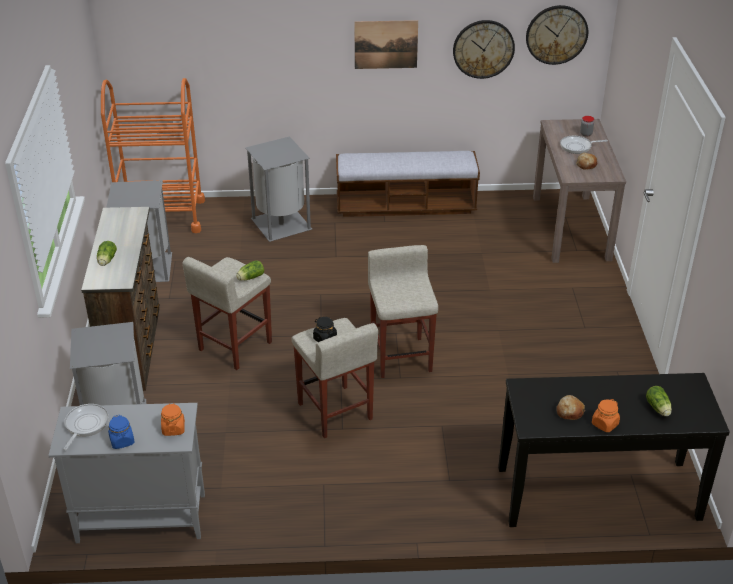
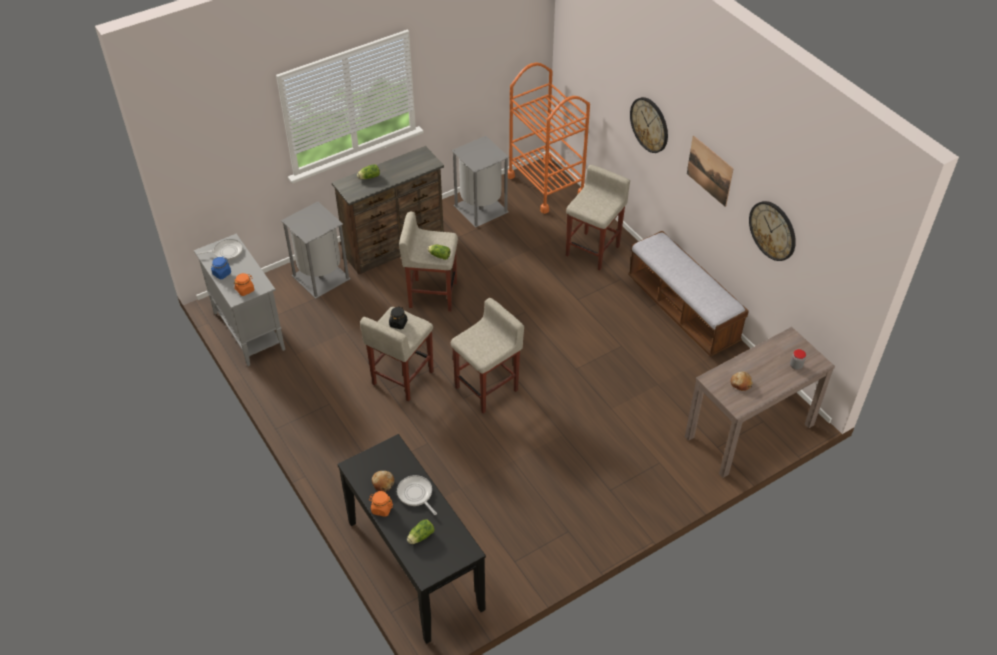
camera: 60 degrees right, 10 degrees up
grey trash can [246,136,312,242] -> beige stool [566,165,630,270]
wall clock [526,5,588,65] -> wall clock moved to [630,97,668,153]
frying pan [560,136,608,154] -> frying pan moved to [397,475,437,515]

